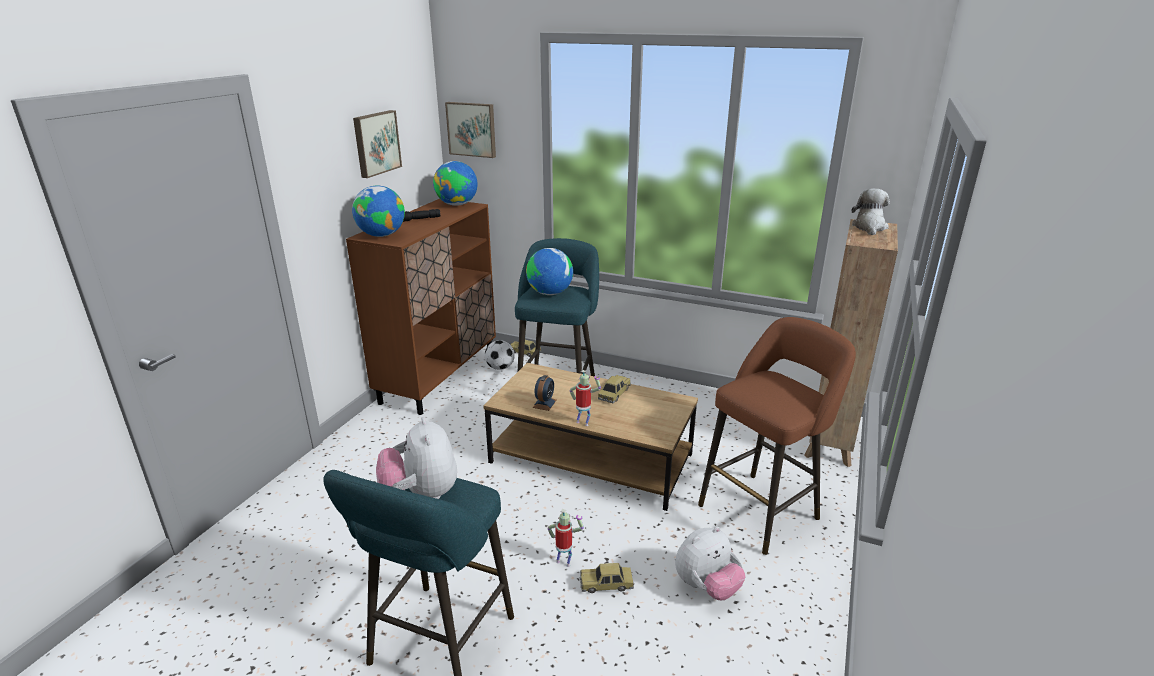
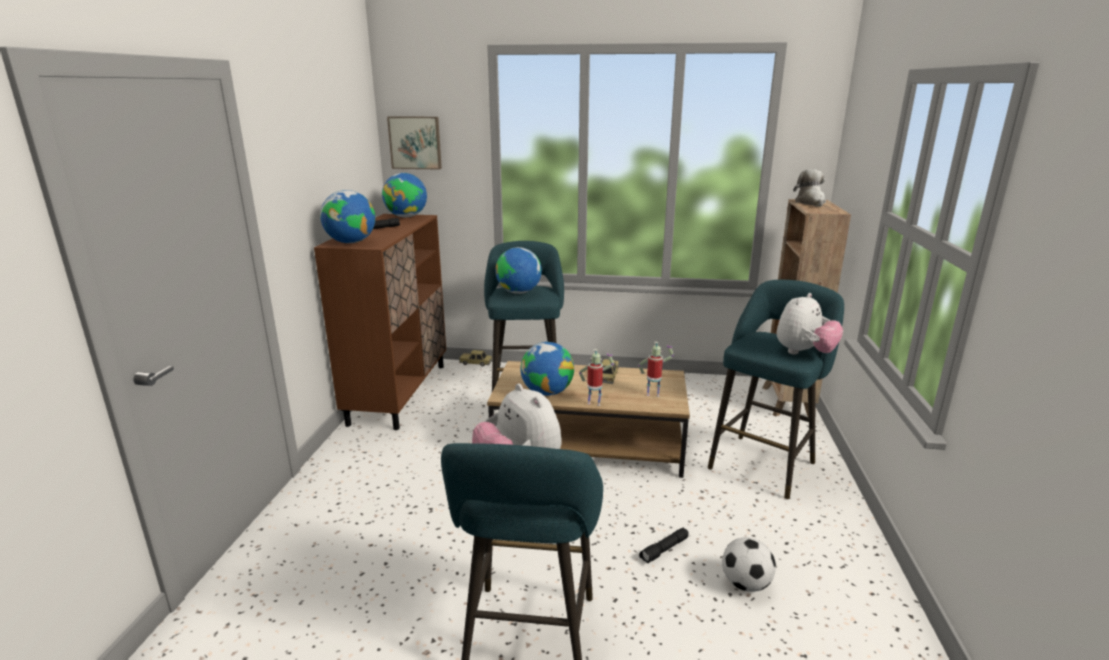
camera: 15 degrees left, 5 degrees down
picture [353,110,402,178] -> none
football [485,340,515,370] -> football moved to [722,537,776,592]
alarm clock [533,375,556,411] -> globe [520,342,574,396]
toy robot [548,509,584,567] -> toy robot moved to [638,342,674,397]
toy car [580,563,635,593] -> black flashlight [639,528,689,563]
plush toy [675,527,746,601] -> plush toy moved to [777,293,843,355]
brown stool [698,317,856,555] -> turquoise stool [708,280,844,499]

